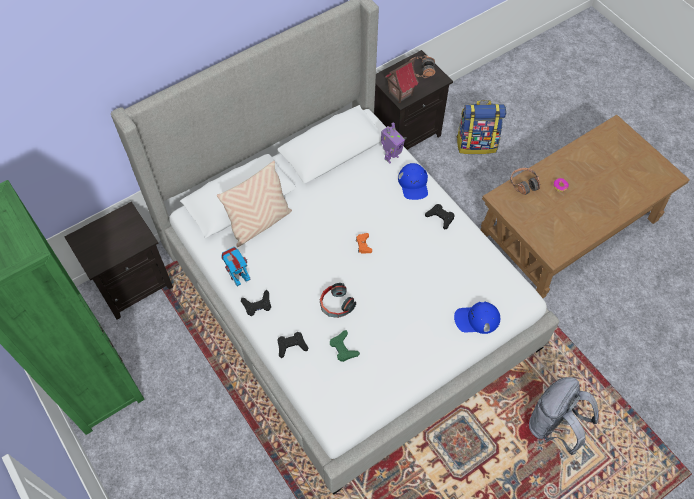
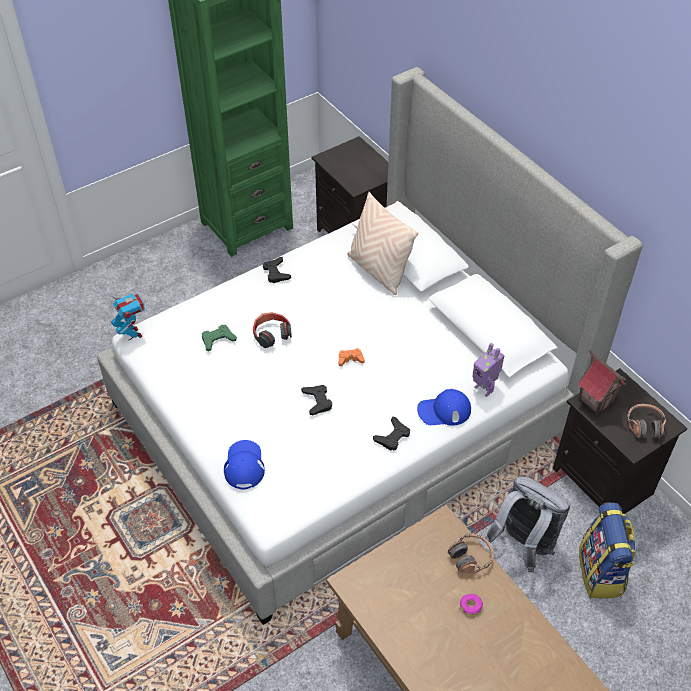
camera: 90 degrees right, 10 degrees down
toy robot [221,247,251,286] -> toy robot moved to [109,294,145,340]
black game controller [277,332,308,358] -> black game controller moved to [301,385,332,415]
grey backpack [529,377,599,455] -> grey backpack moved to [486,476,570,572]

